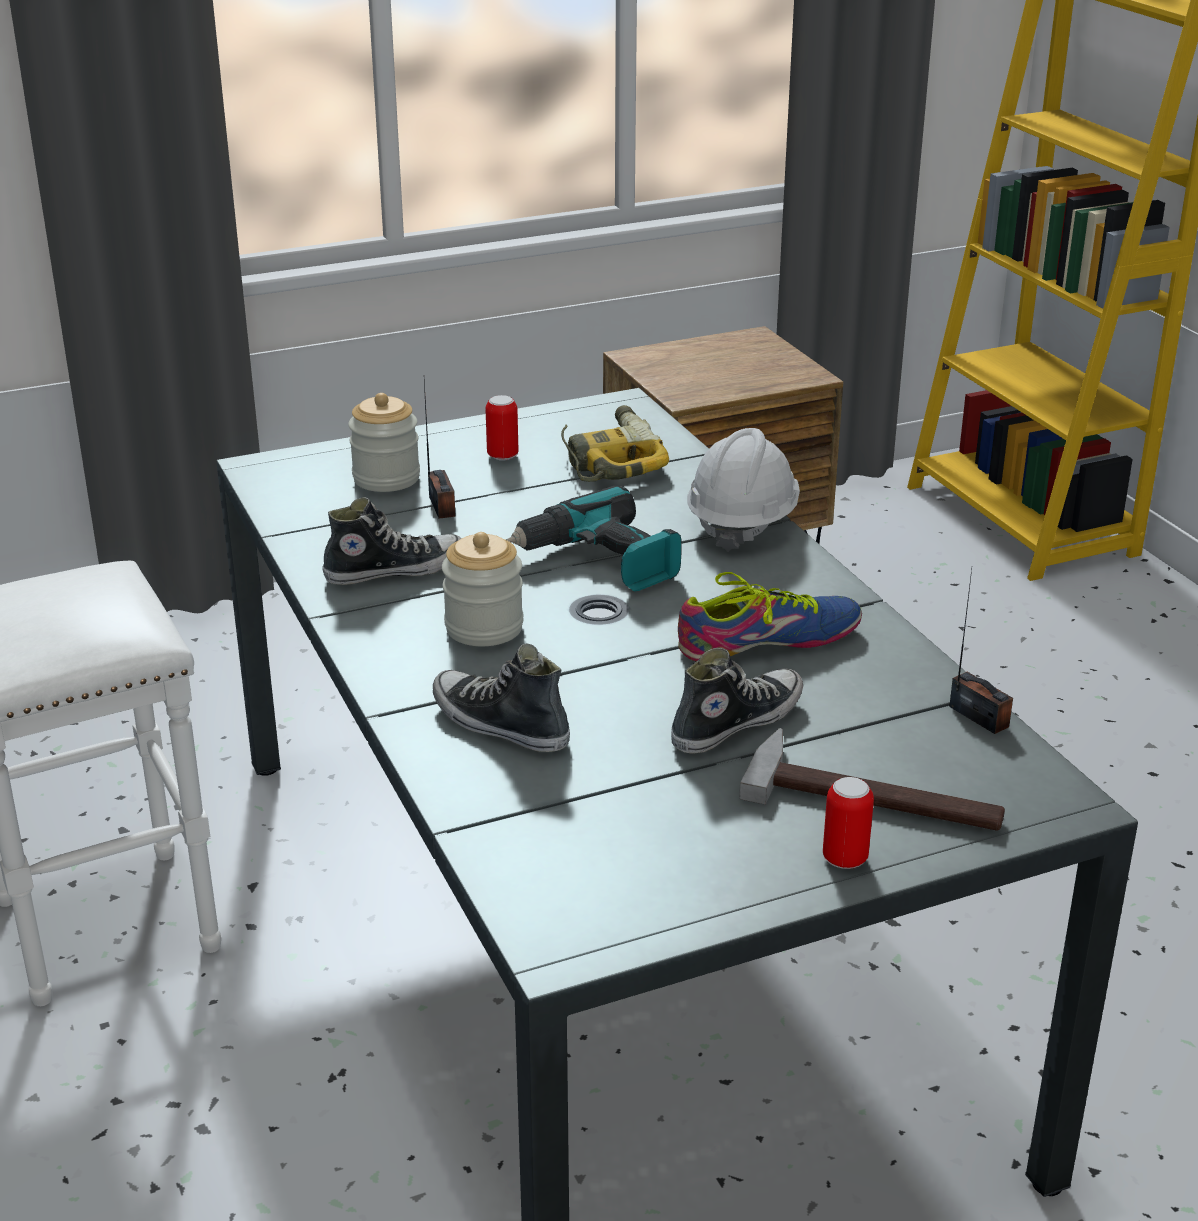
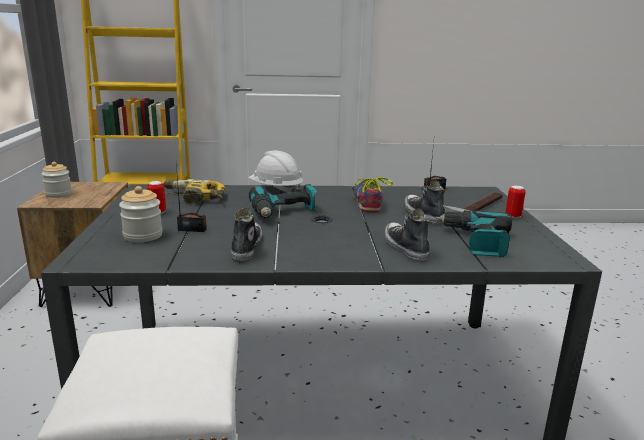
camera: 70 degrees left, 10 degrees down
shoe [433,643,570,752] -> shoe turned 105 degrees clockwise [385,209,430,260]
jar [442,532,523,646] -> jar moved to [42,162,72,198]
none -> power drill [436,210,512,258]

